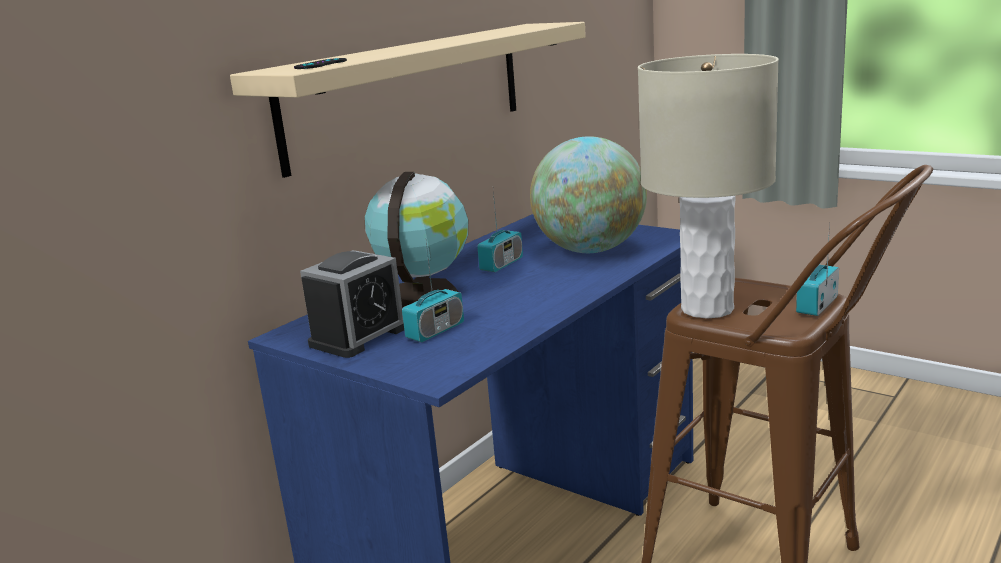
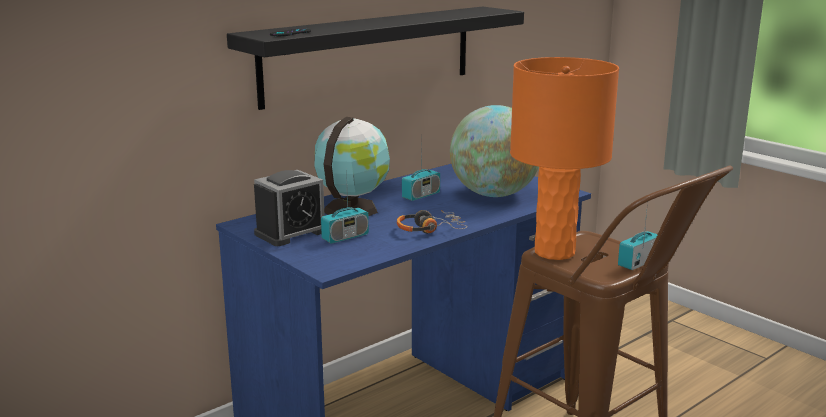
camera: 10 degrees right, 0 degrees up
beige shelf [230,22,586,178] -> black shelf [227,7,524,110]
beige table lamp [638,54,779,319] -> orange table lamp [510,57,619,260]
none -> headphones [397,210,467,234]

